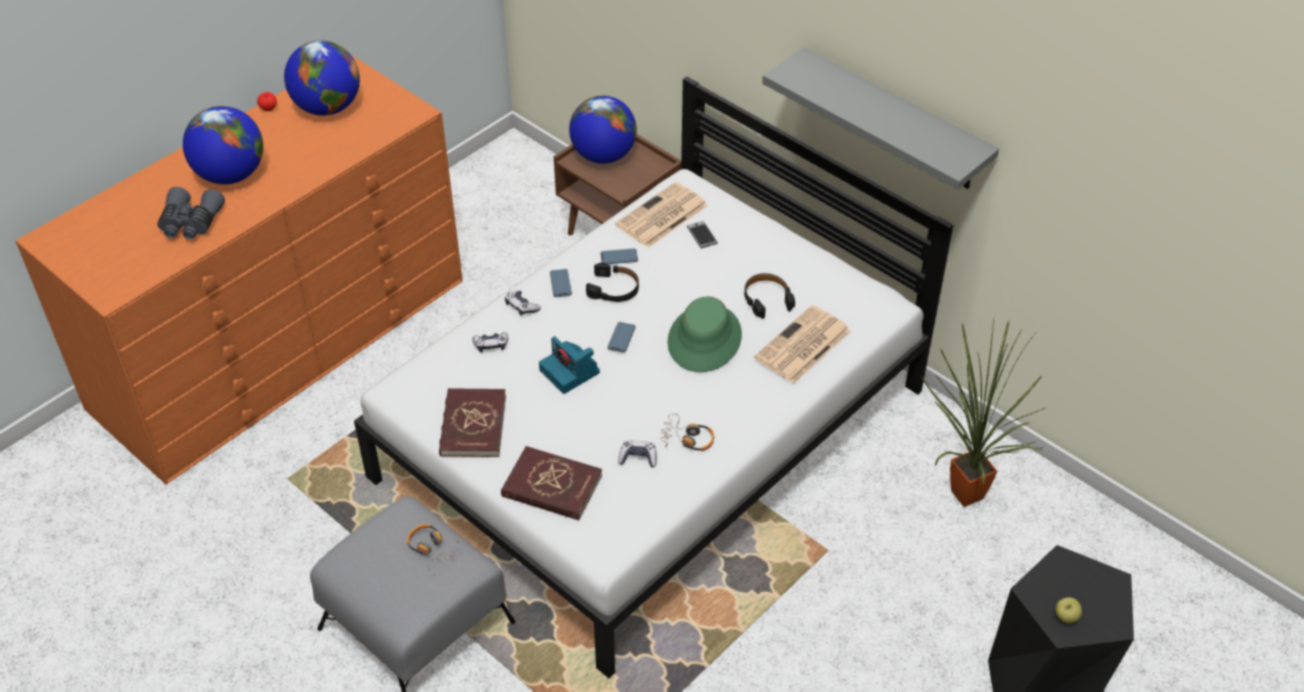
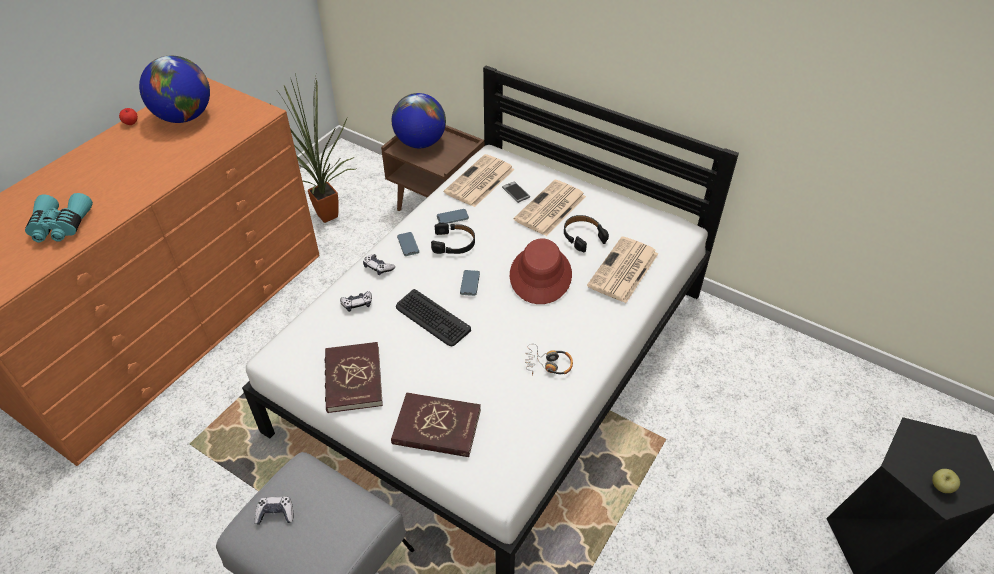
camera: 10 degrees left, 0 degrees up
grey binoculars [157,187,225,240] -> turquoise binoculars [25,193,93,242]
globe [183,106,263,184] -> none
headphones [407,524,461,572] -> none
camera [539,336,600,394] -> keyboard [396,289,471,346]
game controller [618,440,657,468] -> game controller moved to [255,496,293,525]
green hat [668,296,742,372] -> red hat [510,239,572,304]
grey shelf [762,47,999,189] -> none
potted plant [921,319,1045,507] -> potted plant moved to [278,73,358,223]
none -> newspaper [514,180,586,236]

